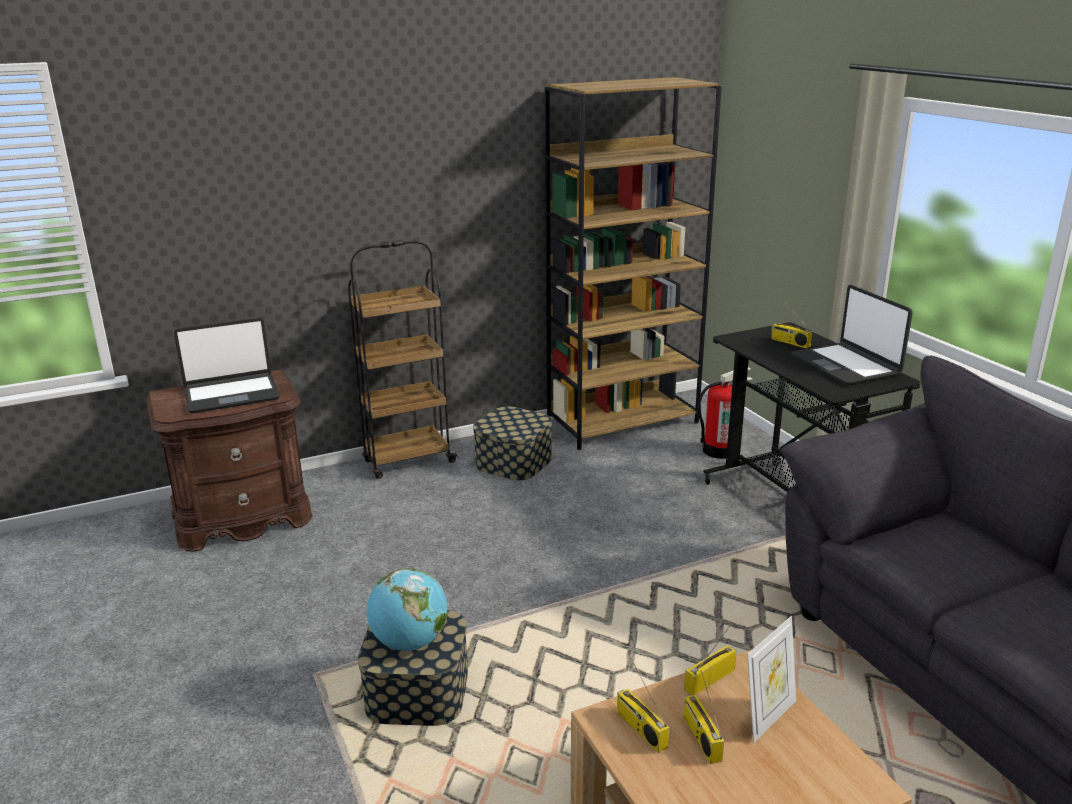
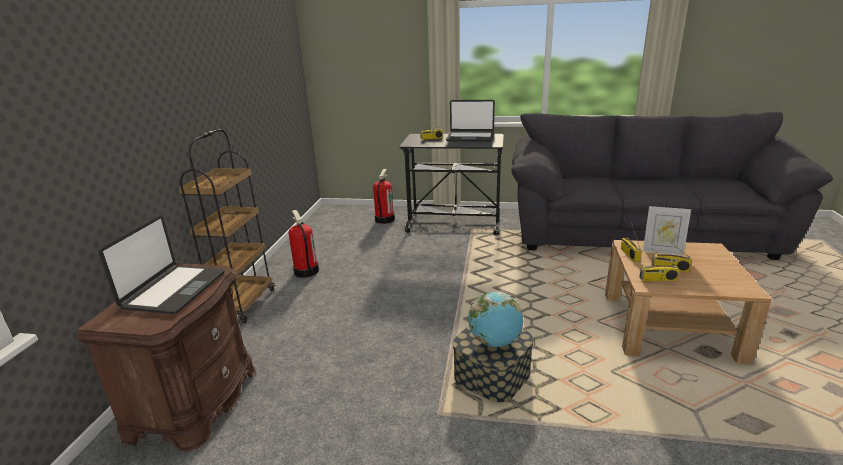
camera: 55 degrees left, 0 degrees up
storage box [473,406,552,480] -> fire extinguisher [289,210,319,278]
brown bookcase [545,77,722,450] -> none
picture frame [747,616,796,743] -> picture frame turned 120 degrees clockwise [643,206,691,256]

